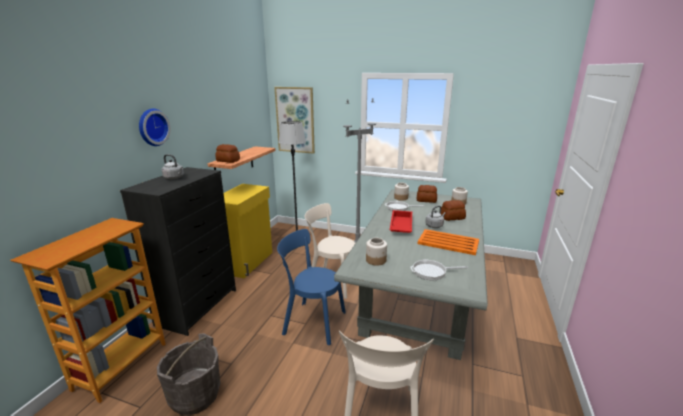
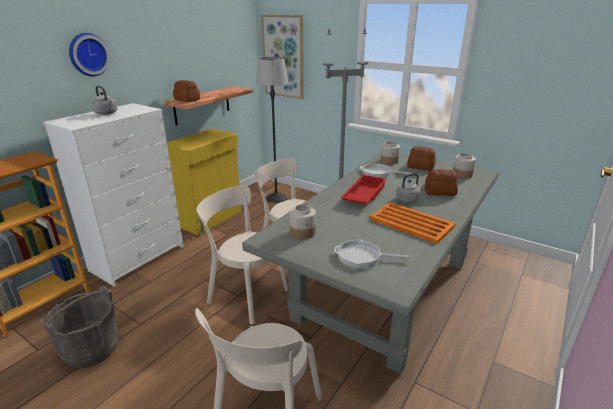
camera: 15 degrees right, 5 degrees up
black dresser [120,167,236,336] -> white dresser [43,103,184,287]
blue chair [277,229,346,345] -> beige chair [196,185,289,325]

